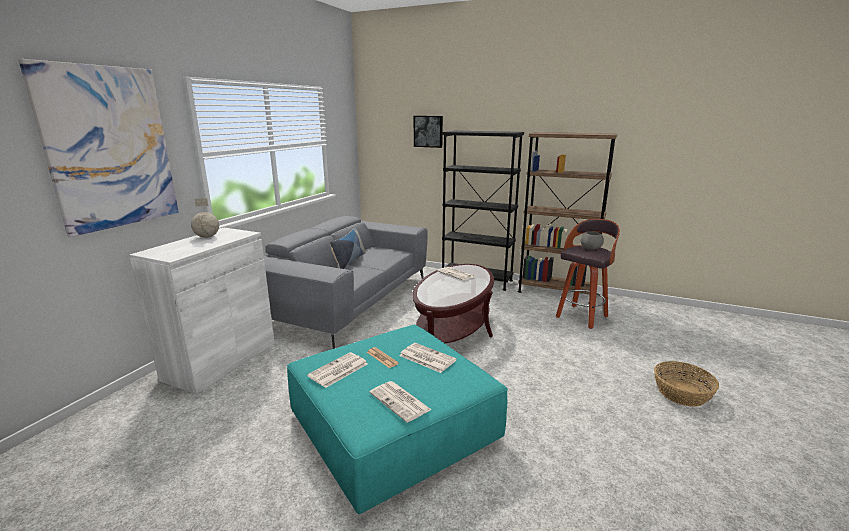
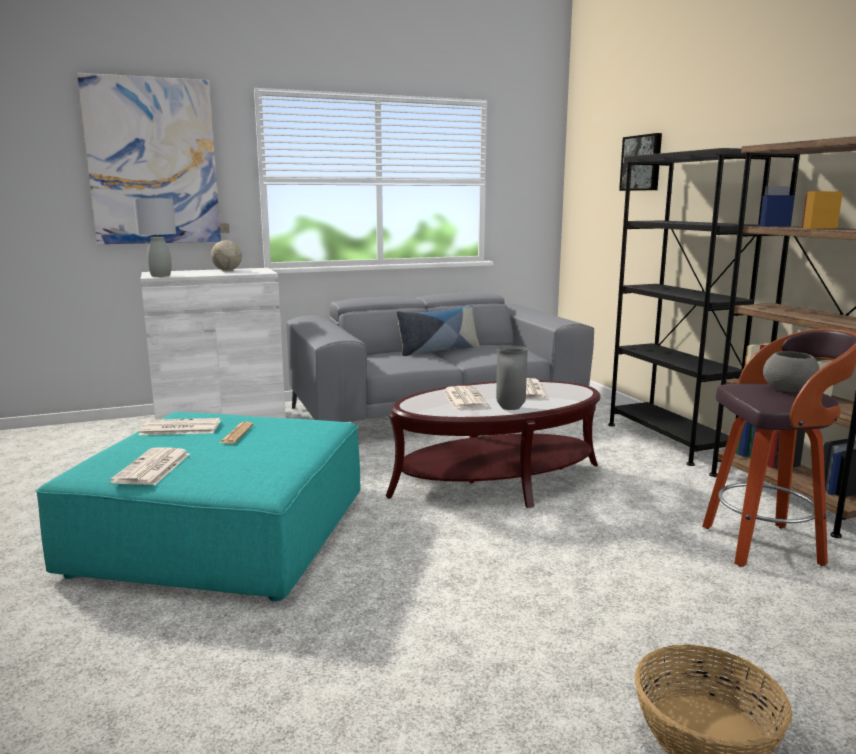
camera: 45 degrees right, 5 degrees down
newspaper [399,343,457,373] -> newspaper moved to [443,386,488,409]
none -> grey table lamp [134,199,176,277]
none -> grey vase [496,346,528,410]

